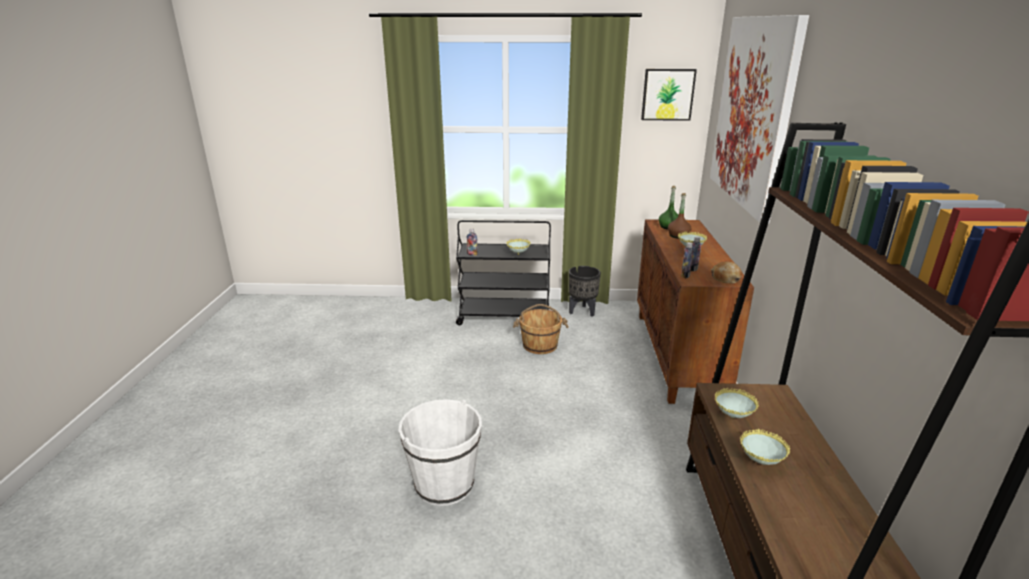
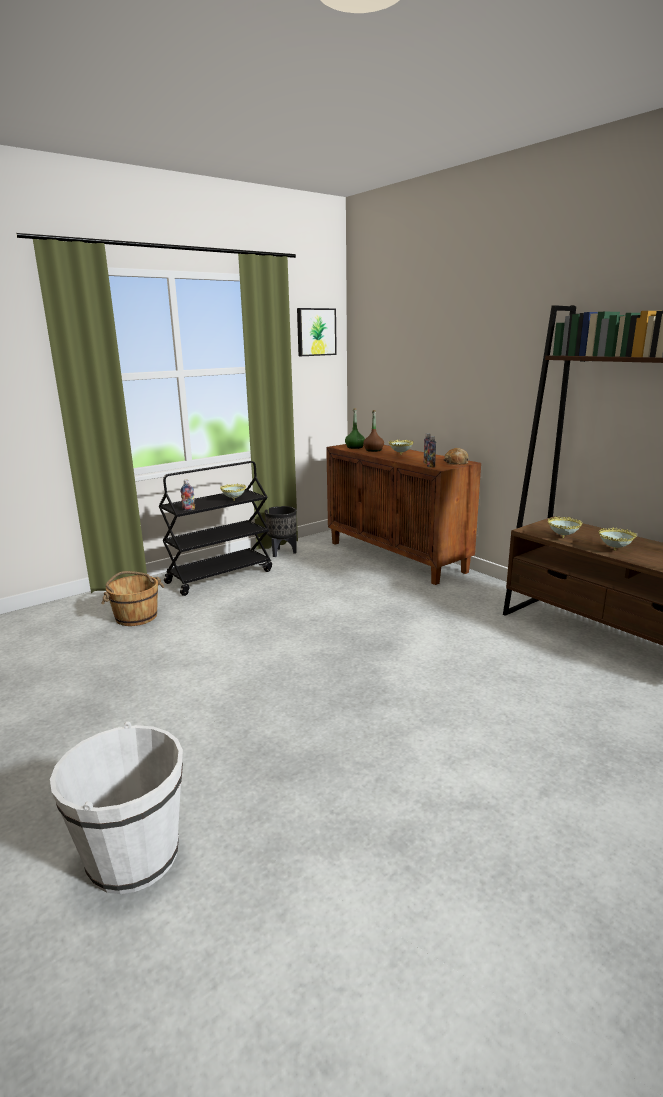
camera: 40 degrees left, 5 degrees down
white bucket [399,399,482,506] -> white bucket moved to [50,722,183,894]
brown bucket [513,304,569,354] -> brown bucket moved to [101,571,165,626]
picture [710,15,809,224] -> none

